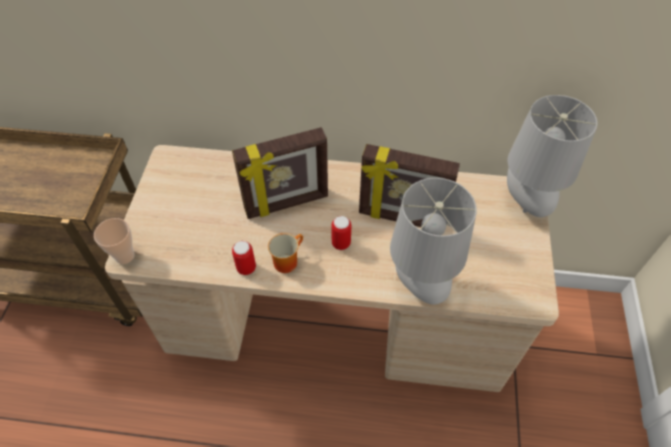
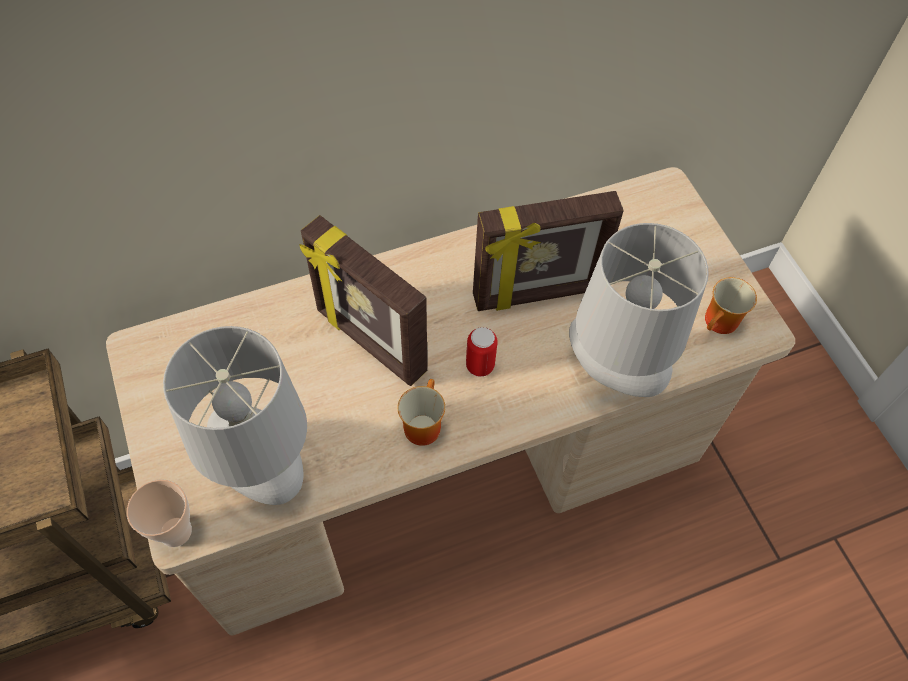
camera: 30 degrees left, 5 degrees up
picture frame [232,127,328,219] -> picture frame turned 90 degrees clockwise [299,215,427,386]
can [232,241,256,275] -> none
grey table lamp [507,95,597,217] -> grey table lamp moved to [163,326,307,505]
none -> mug [705,277,757,334]

